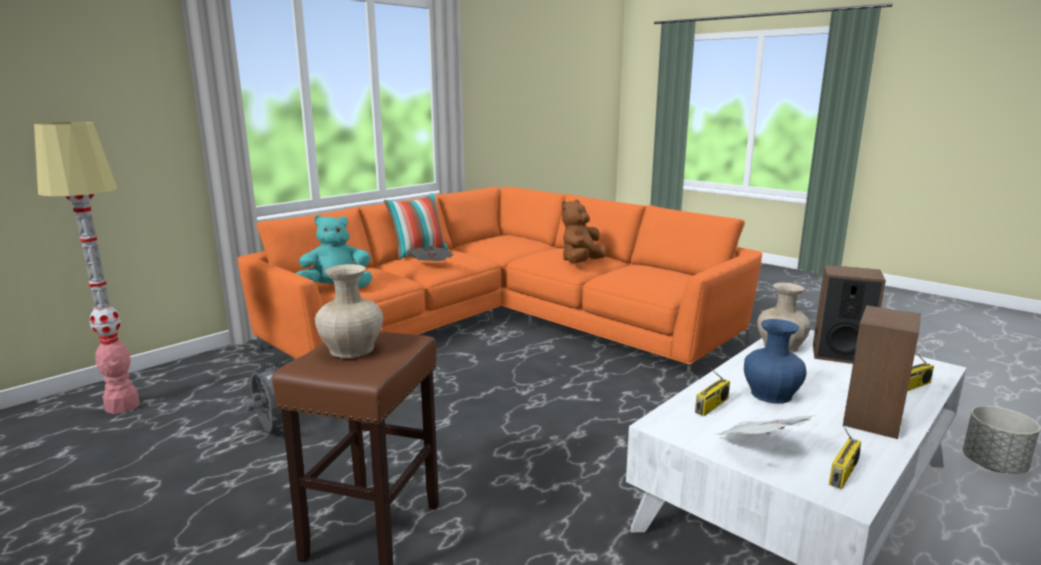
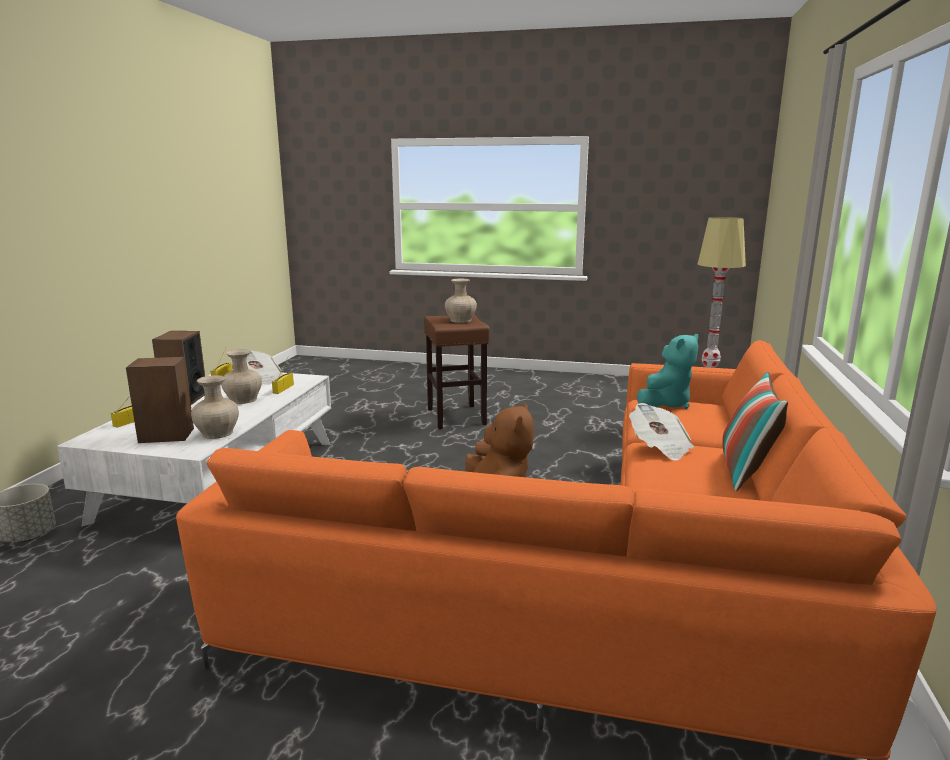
camera: 150 degrees right, 0 degrees up
grey fan [245,363,284,432] -> none
blue vase [744,319,806,404] -> beige vase [221,349,262,404]

